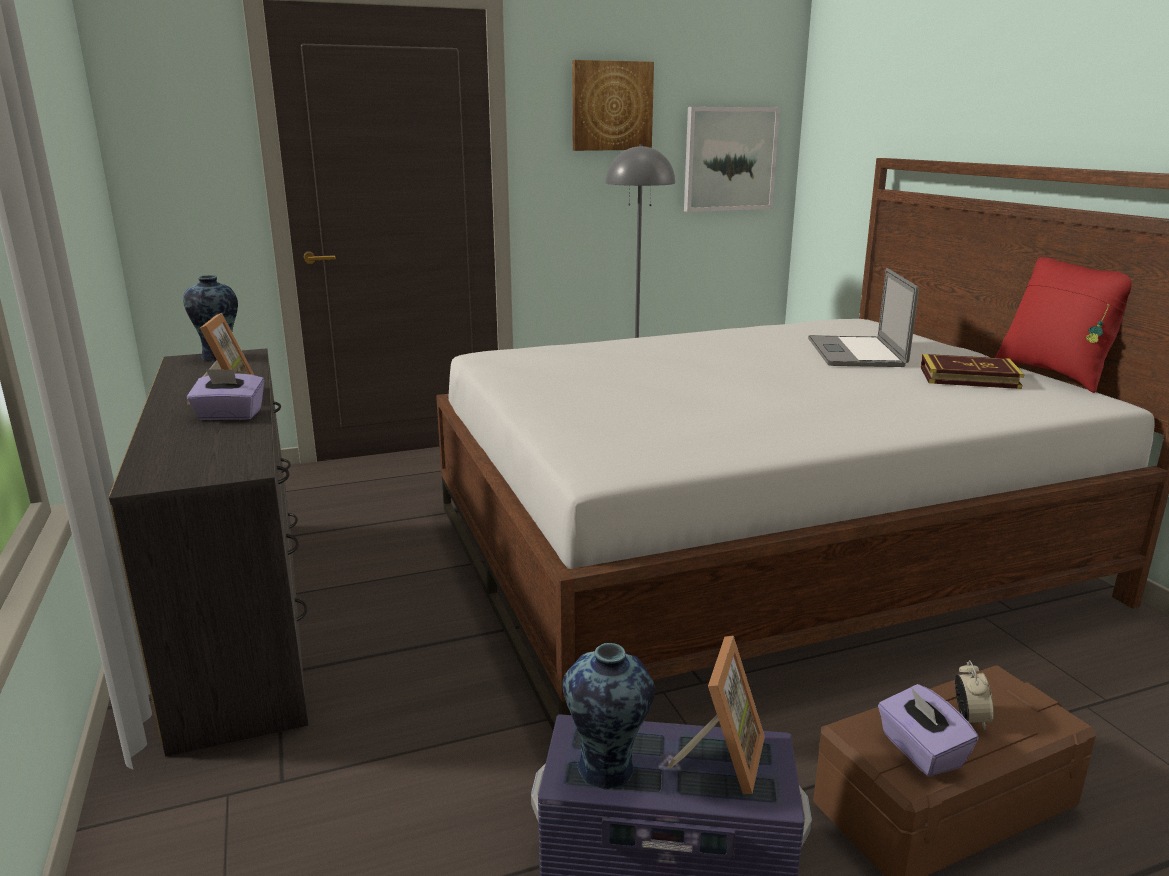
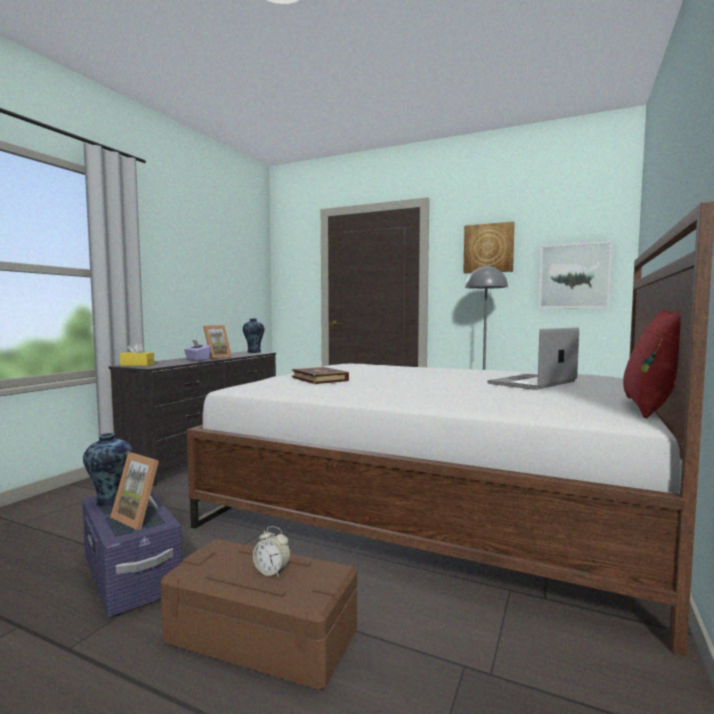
camera: 45 degrees right, 15 degrees down
picture frame [668,636,765,794] -> picture frame turned 60 degrees clockwise [110,452,159,530]
purple tissue box [878,684,979,777] -> none
book [920,354,1024,389] -> book moved to [292,367,349,384]
alarm clock [955,660,994,730] -> alarm clock turned 60 degrees clockwise [253,526,291,577]
none -> yellow tissue box [120,341,154,366]

